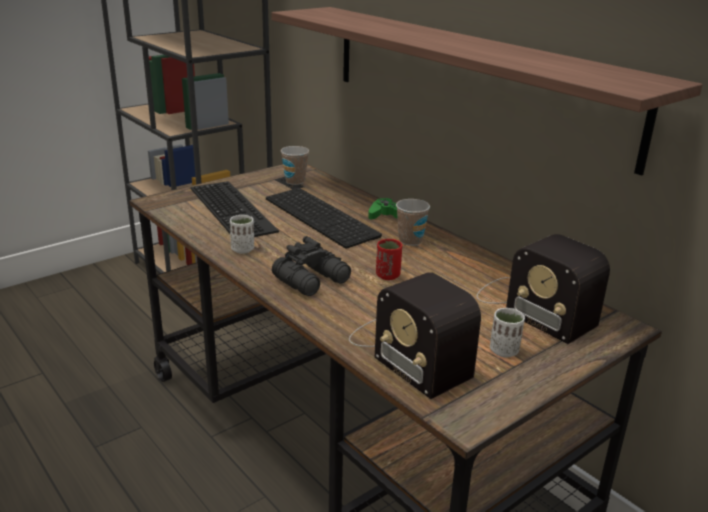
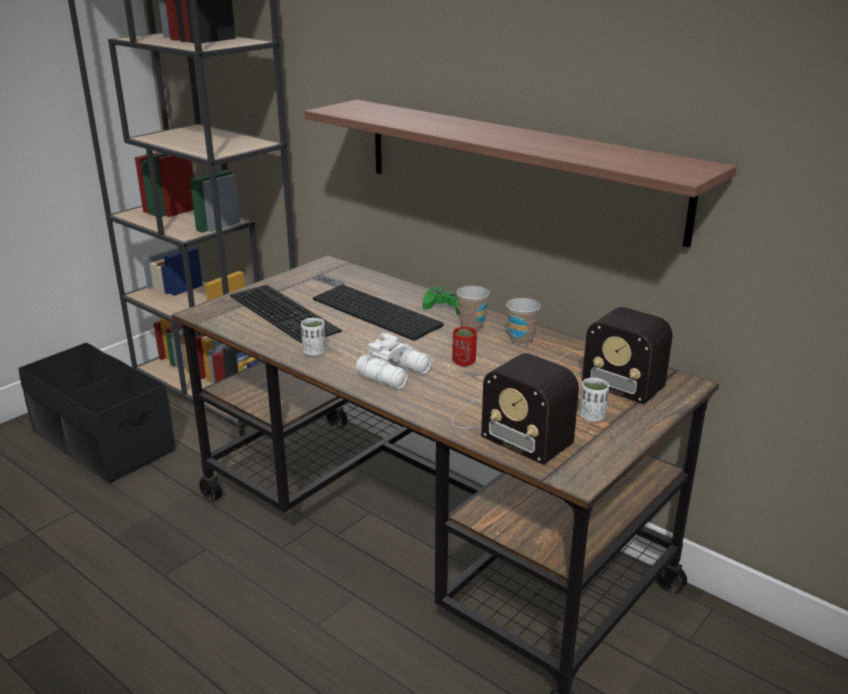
camera: 10 degrees left, 0 degrees up
black binoculars [272,236,351,296] -> white binoculars [356,332,432,389]
cup [281,146,309,185] -> cup moved to [506,298,541,345]
none -> black storage box [18,342,176,484]

